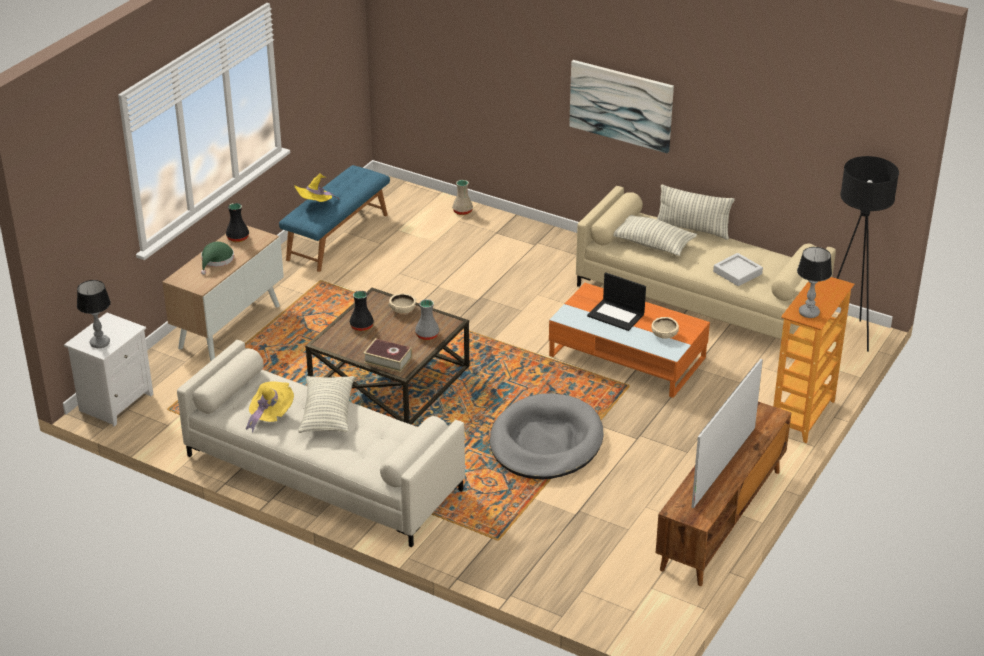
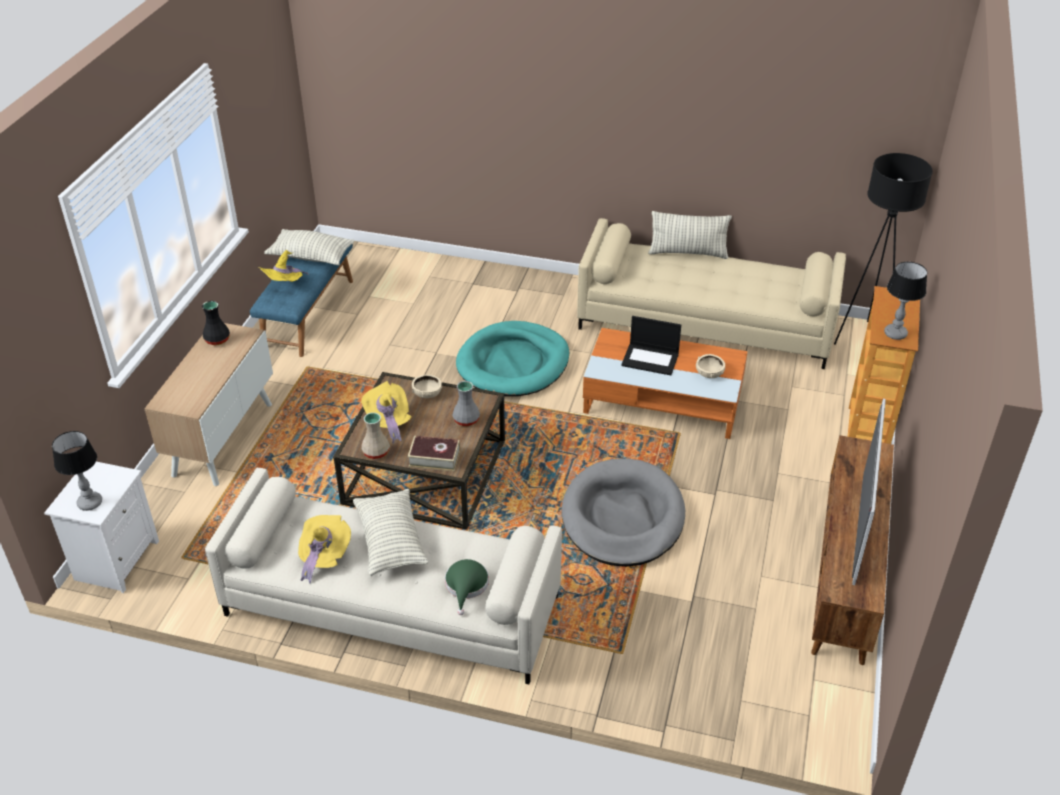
camera: 15 degrees left, 5 degrees up
green hat [201,242,234,275] -> green hat moved to [445,559,489,615]
black vase [350,291,374,331] -> yellow hat [361,381,412,443]
beige vase [452,180,473,215] -> beige vase moved to [361,412,390,459]
picture [569,60,674,153] -> none
pillow [614,215,697,256] -> pillow moved to [264,229,354,265]
grey tray [713,253,763,286] -> none
none -> turquoise dog bed [456,321,569,396]

